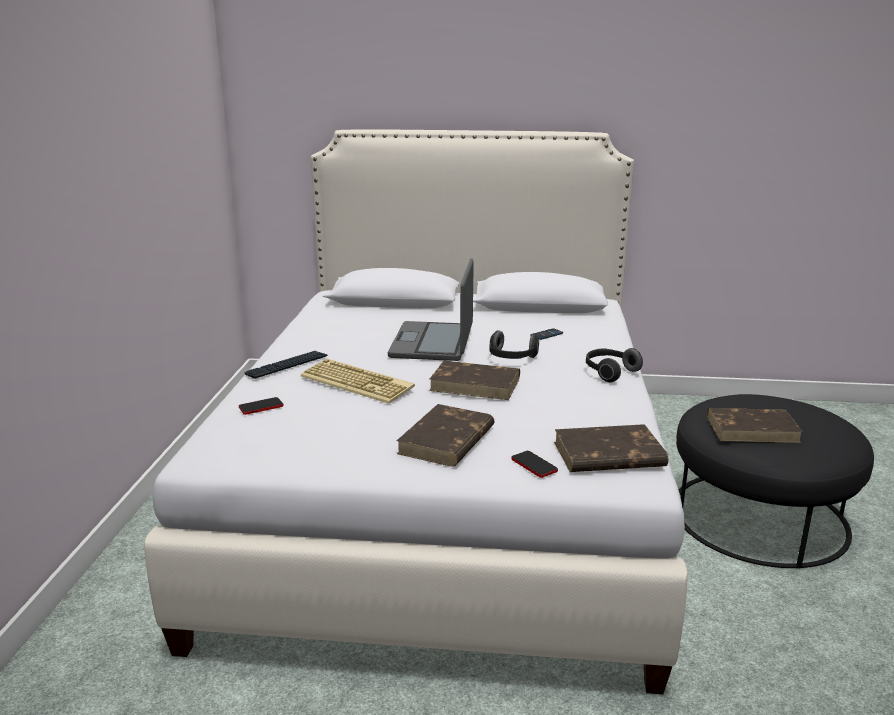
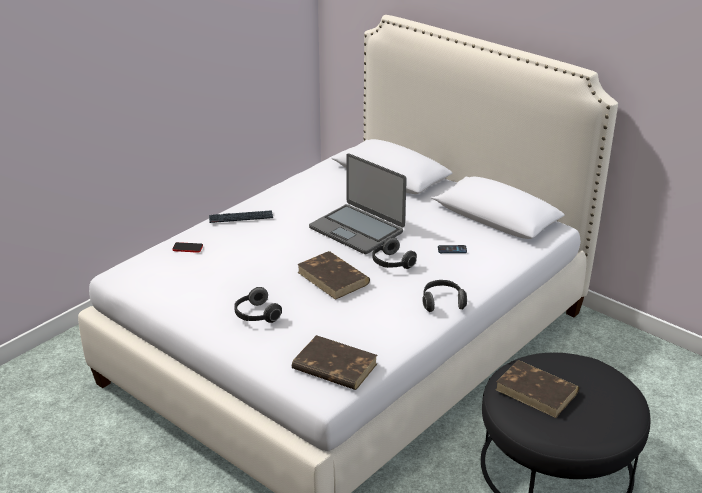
camera: 35 degrees right, 10 degrees up
keyboard [301,359,415,404] -> none
laptop [388,258,474,361] -> laptop turned 90 degrees counterclockwise [309,153,407,254]
brown book [397,404,495,467] -> headphones [234,287,282,323]
phone [511,451,558,478] -> none

